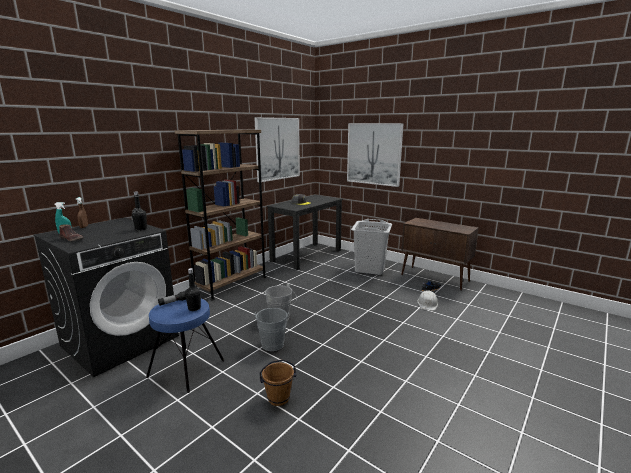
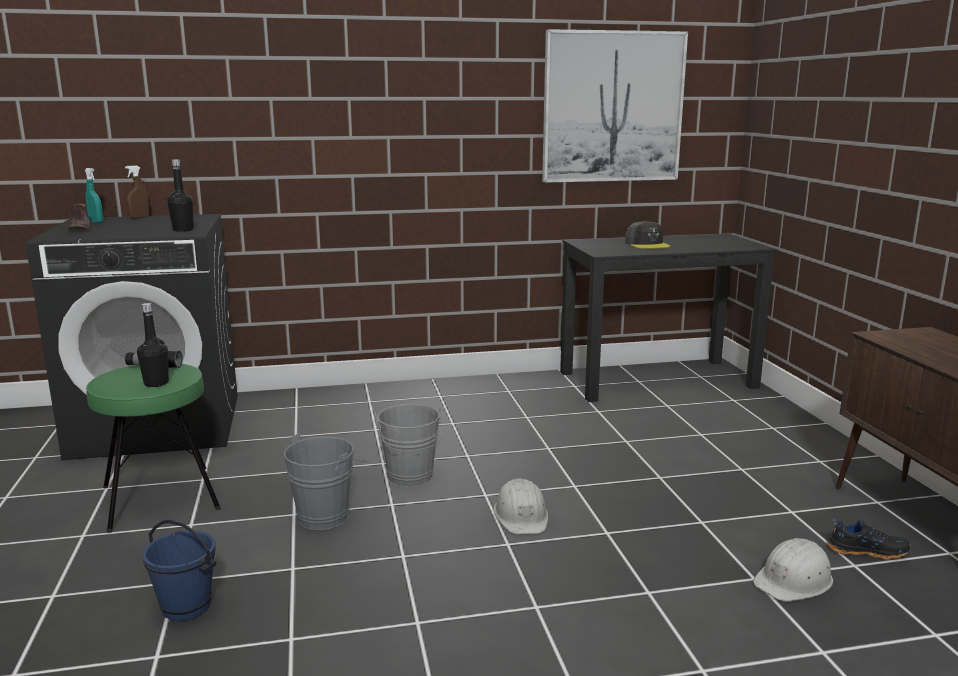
camera: 40 degrees right, 0 degrees up
blue stool [146,299,225,393] -> green stool [86,364,221,533]
brown bookcase [175,130,266,300] -> none
brown bucket [260,360,296,406] -> blue bucket [142,520,216,621]
picture [347,123,404,187] -> none
grey laundry basket [351,219,392,275] -> none
none -> white hard hat [494,478,548,534]

